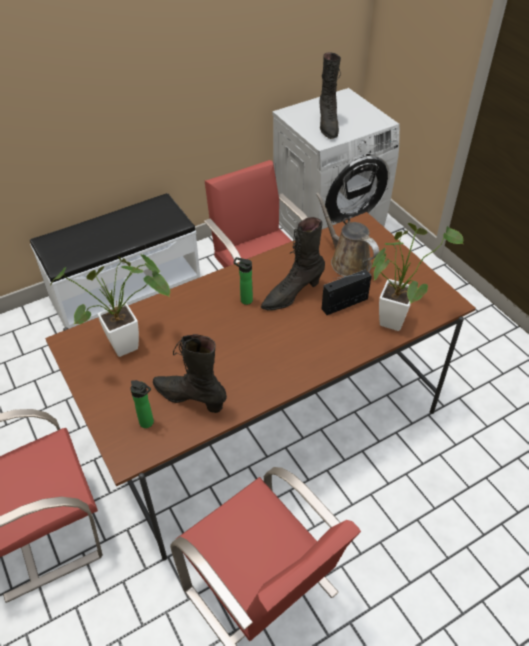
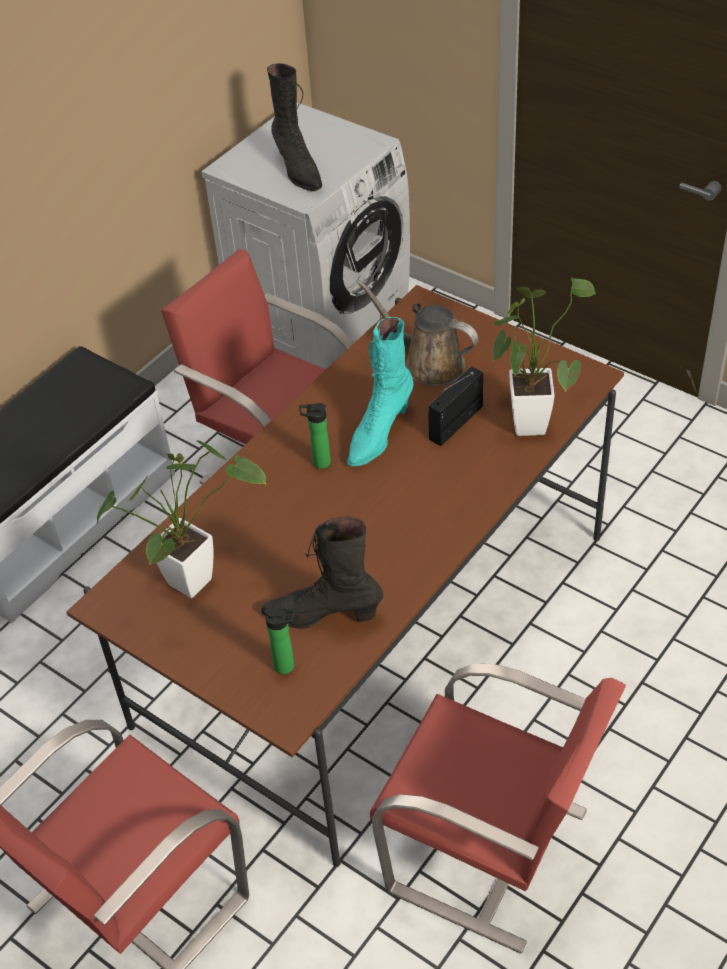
camera: 20 degrees left, 0 degrees up
black boot [261,217,325,311] -> turquoise boot [347,317,414,466]

